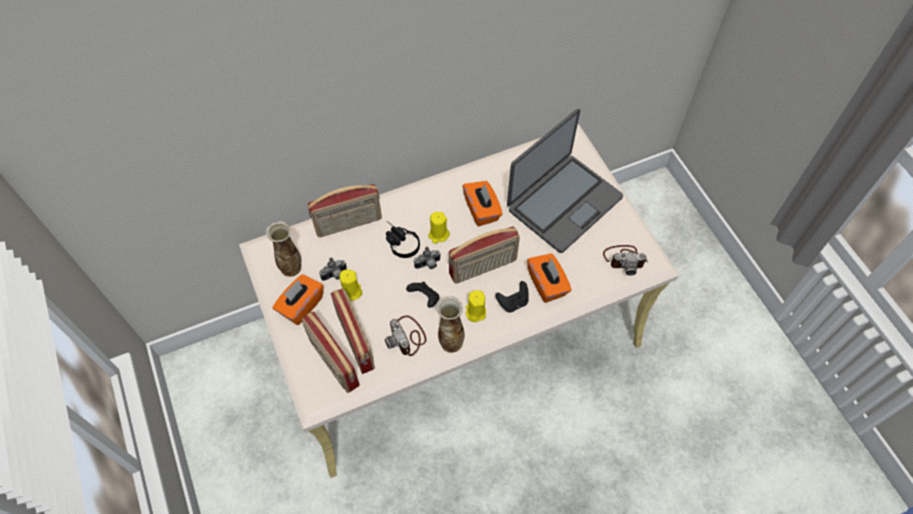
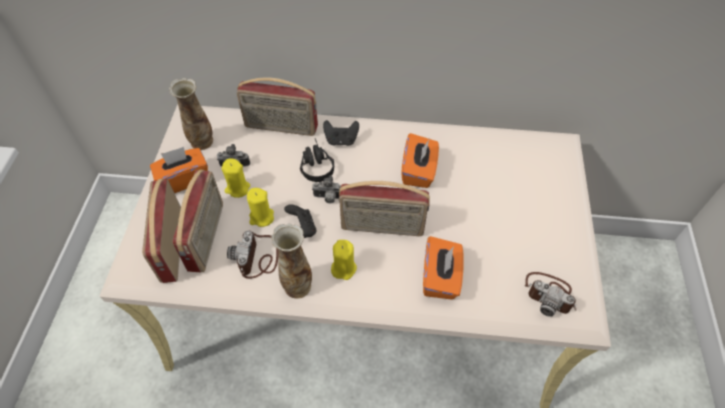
camera: 30 degrees right, 5 degrees down
yellow candle [428,212,450,244] -> yellow candle moved to [247,188,274,227]
black game controller [495,281,529,312] -> black game controller moved to [323,120,359,146]
laptop [507,109,623,253] -> none

